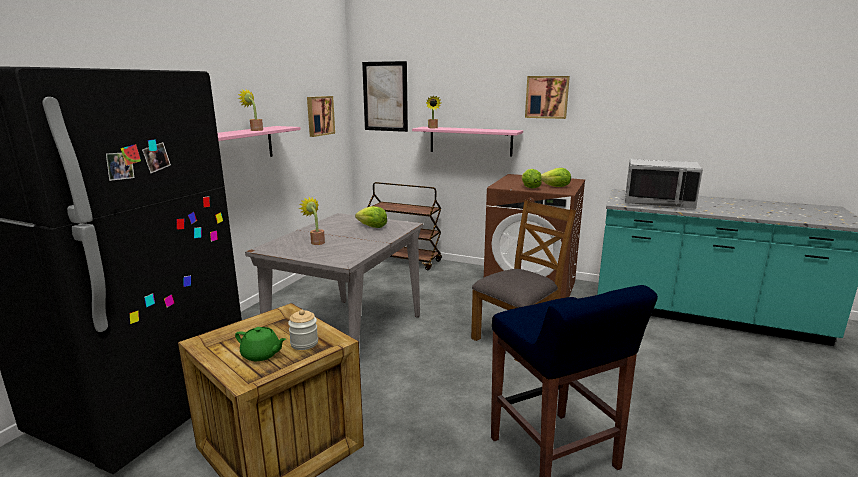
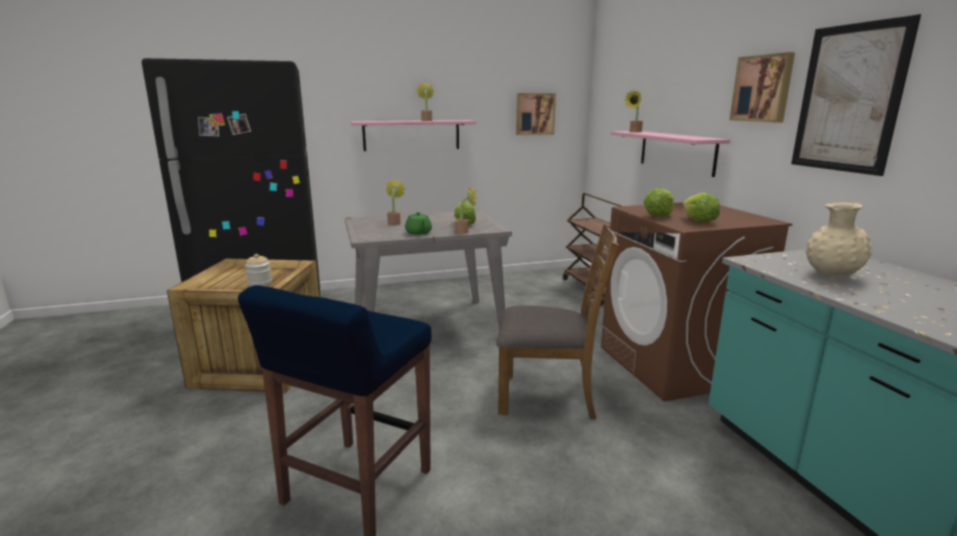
camera: 50 degrees right, 0 degrees up
green teapot [235,327,286,361] -> green teapot moved to [405,212,432,235]
picture [362,61,408,132] -> picture moved to [791,14,921,176]
grey microwave [625,159,703,209] -> beige vase [805,202,872,277]
none -> potted plant [455,186,477,234]

